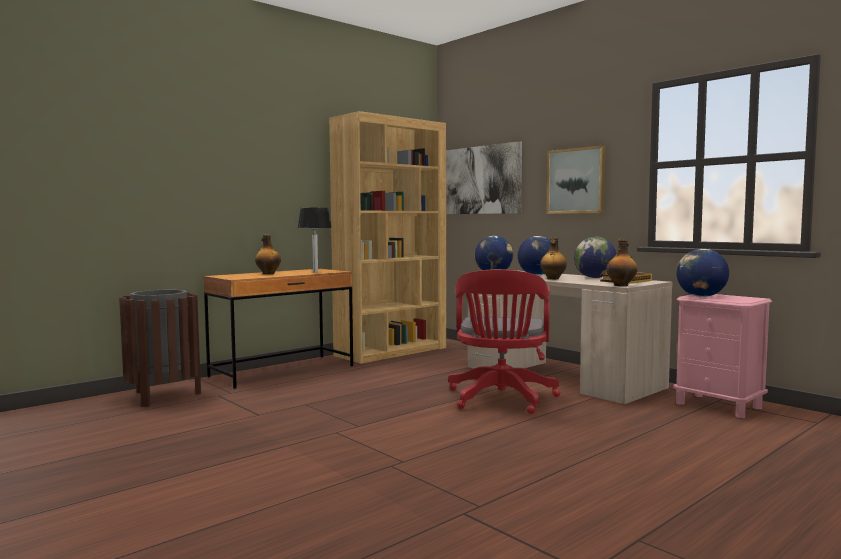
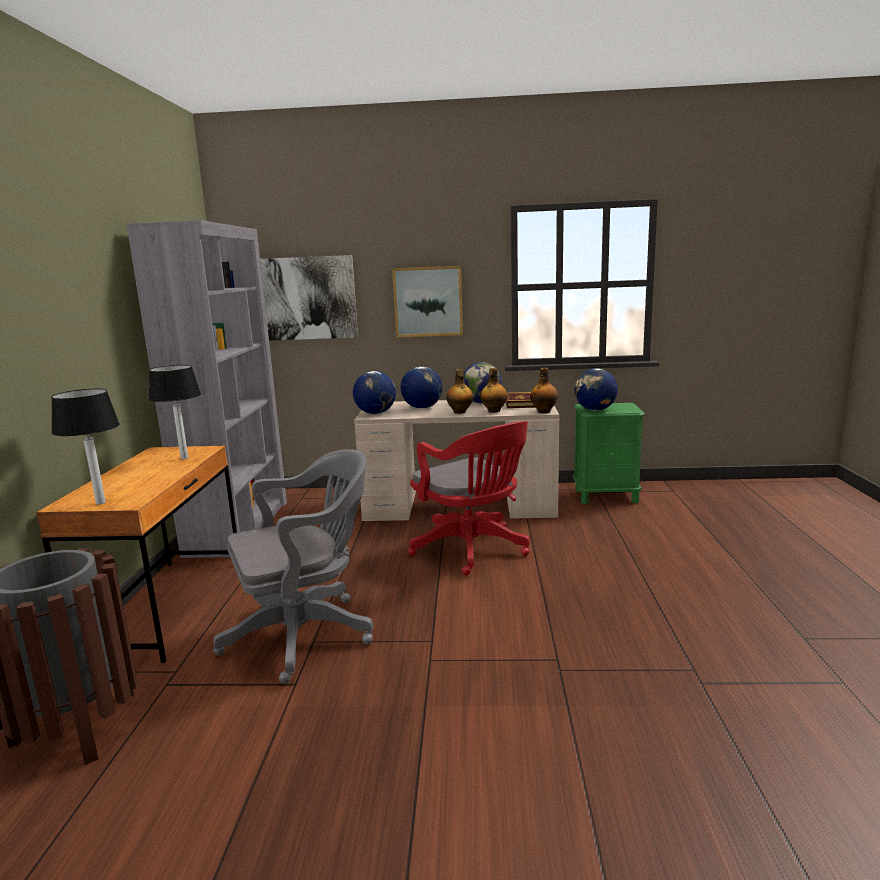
camera: 45 degrees left, 10 degrees up
bottle [255,234,281,274] -> bottle moved to [480,368,508,413]
brown bookcase [329,111,446,364] -> grey bookcase [126,220,287,558]
pink nightstand [673,294,772,418] -> green nightstand [573,403,645,504]
none -> table lamp [51,389,120,505]
none -> grey office chair [214,449,373,684]

